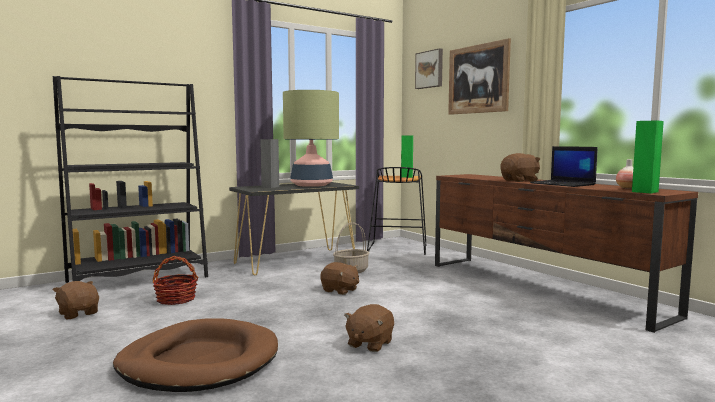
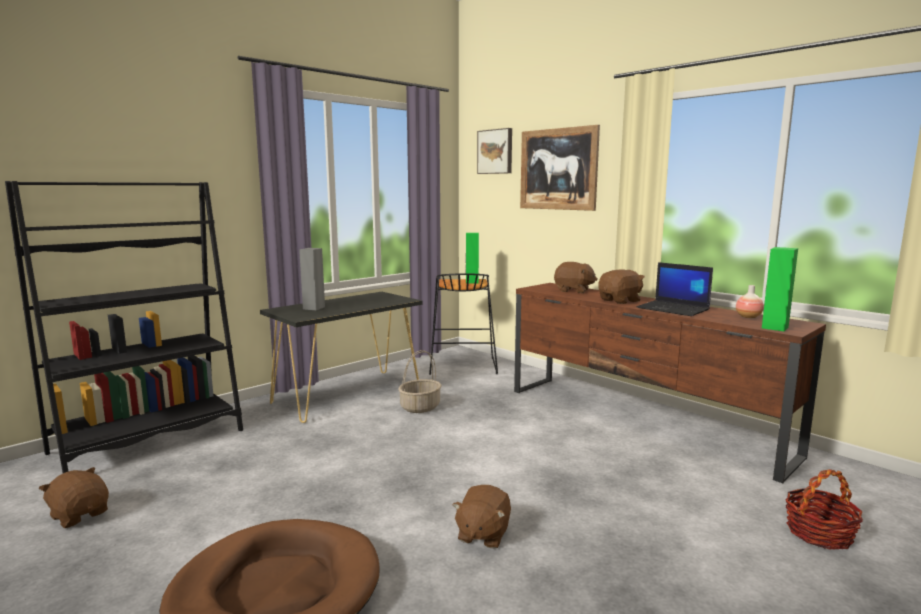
camera: 10 degrees left, 5 degrees up
basket [153,256,199,305] -> basket moved to [785,469,863,550]
table lamp [283,90,339,187] -> none
brown plush toy [320,262,359,295] -> brown plush toy moved to [554,262,598,293]

